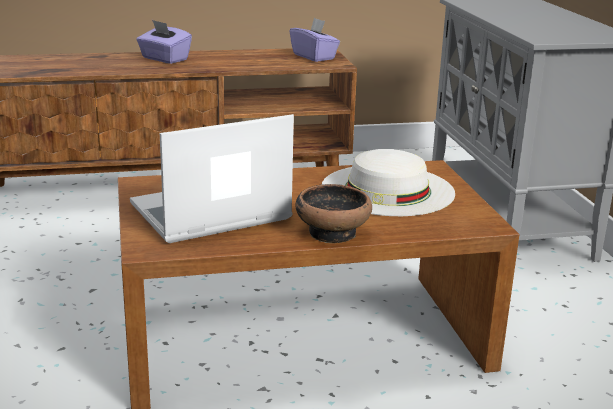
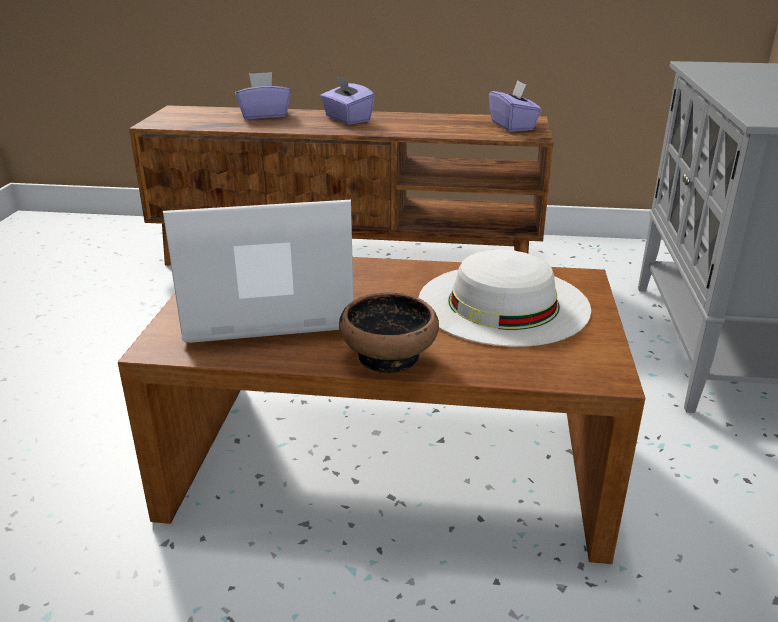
camera: 20 degrees right, 5 degrees up
none -> purple tissue box [235,72,291,119]

